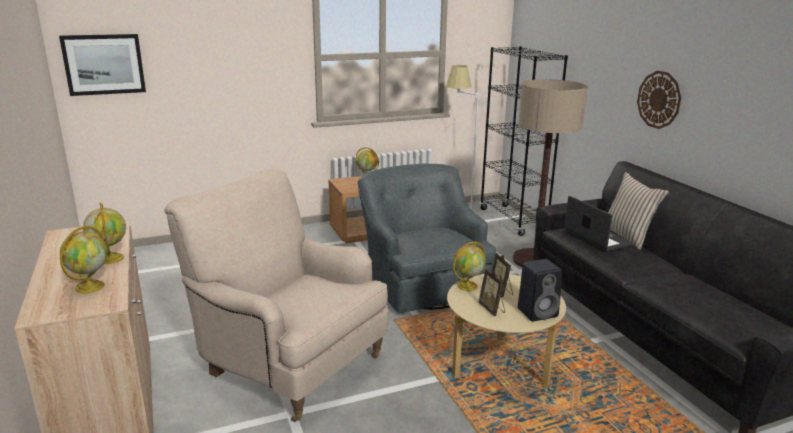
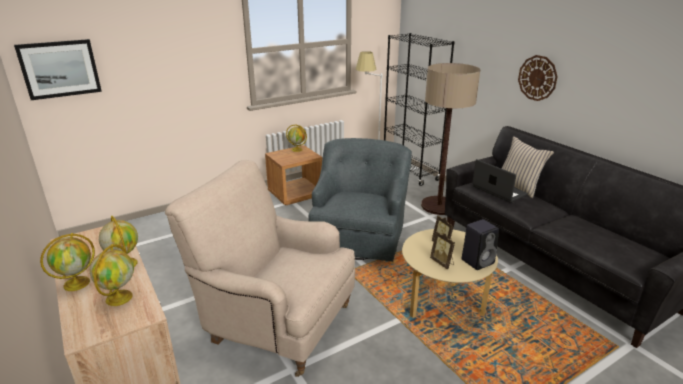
camera: 10 degrees left, 5 degrees up
grey armchair [358,164,496,313] -> grey armchair turned 45 degrees clockwise [308,138,412,261]
globe [453,241,486,291] -> globe moved to [40,233,95,291]

